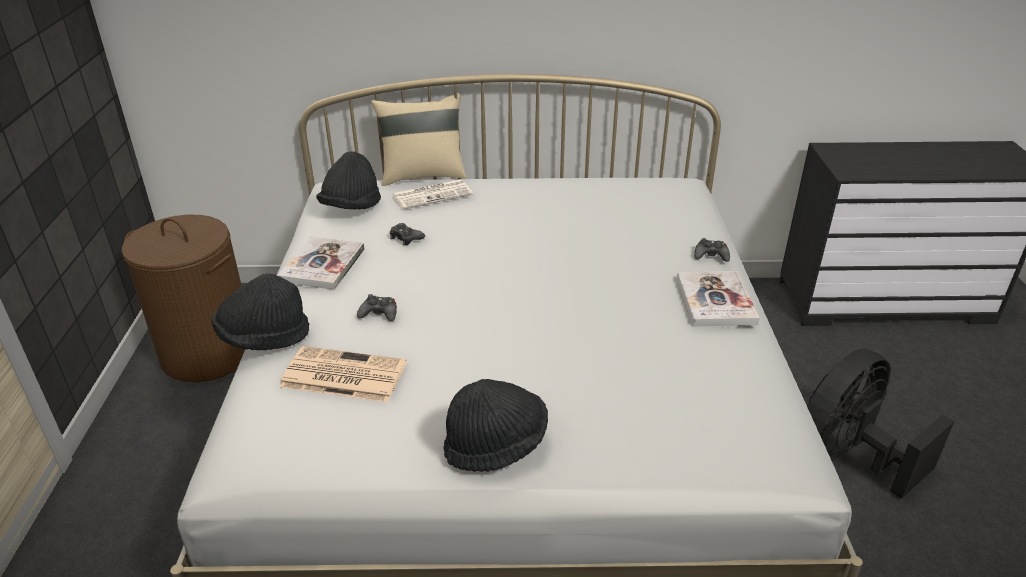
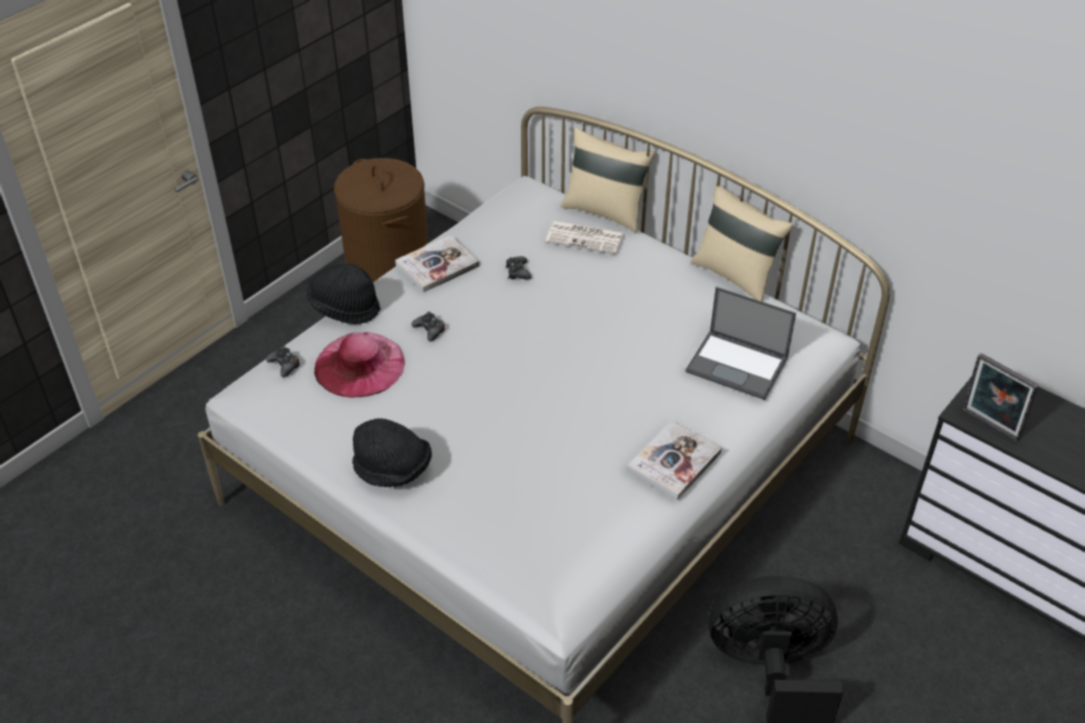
camera: 40 degrees right, 10 degrees up
newspaper [280,346,406,402] -> pink hat [314,332,405,397]
black hat [316,151,381,210] -> none
black game controller [694,238,730,262] -> black game controller moved to [266,346,300,377]
none -> laptop [685,287,796,400]
none -> beige pillow [691,184,793,301]
none -> picture frame [963,353,1039,441]

